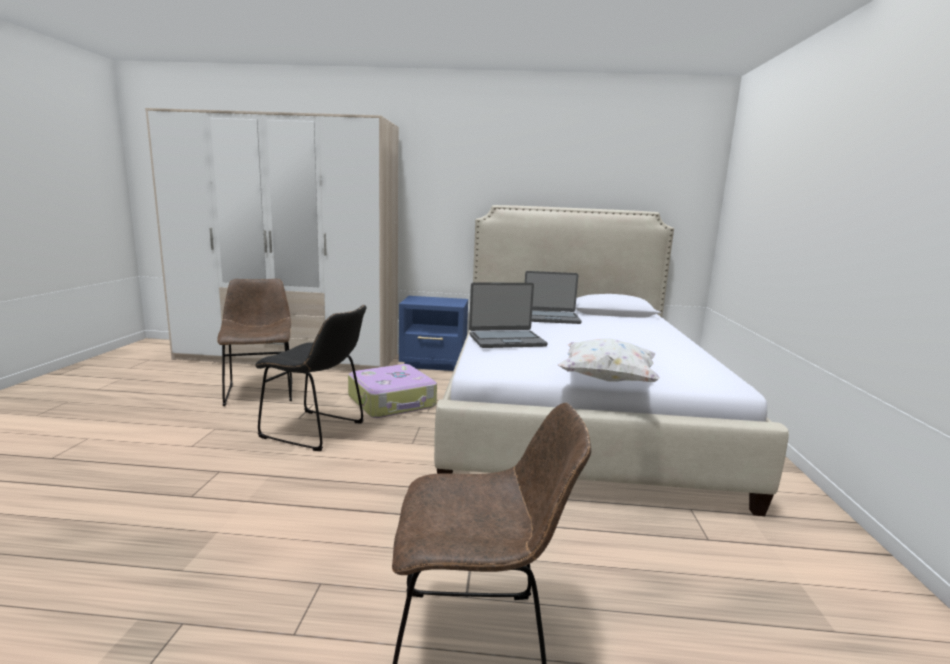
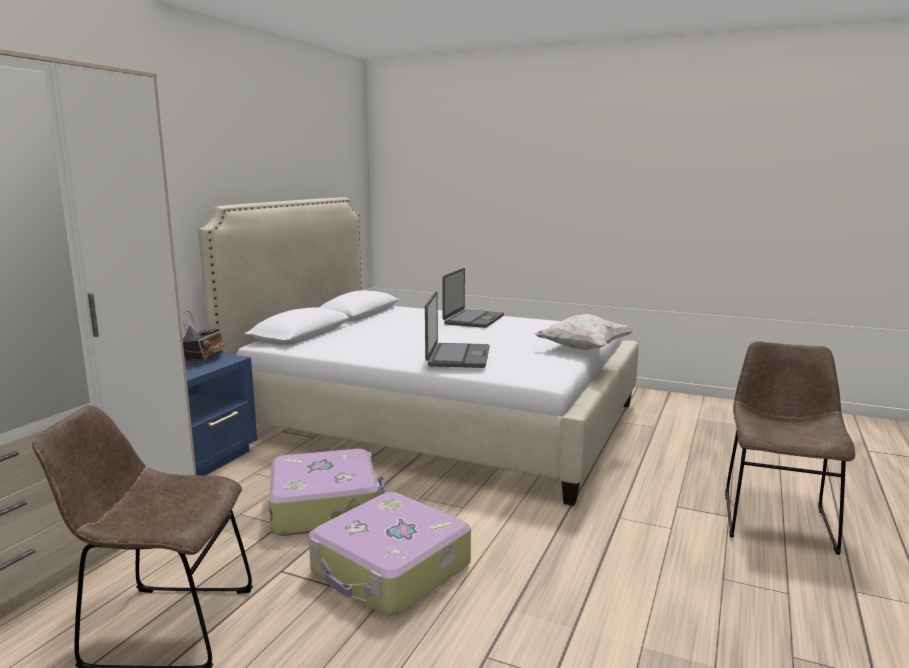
camera: 70 degrees left, 0 degrees up
black chair [255,305,366,451] -> suitcase [309,492,471,616]
laptop [525,271,581,324] -> laptop moved to [442,268,504,328]
none -> radio [183,311,226,363]

